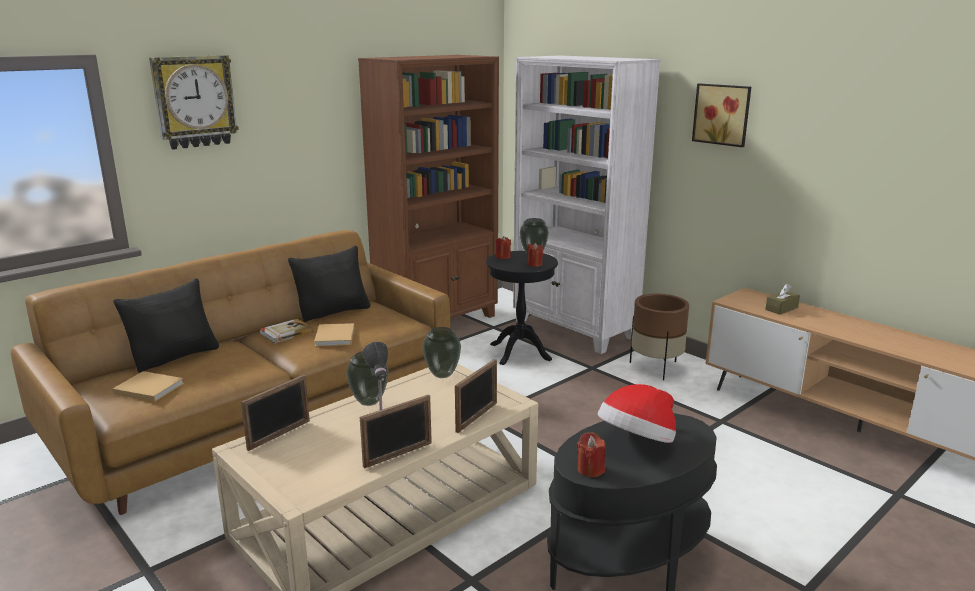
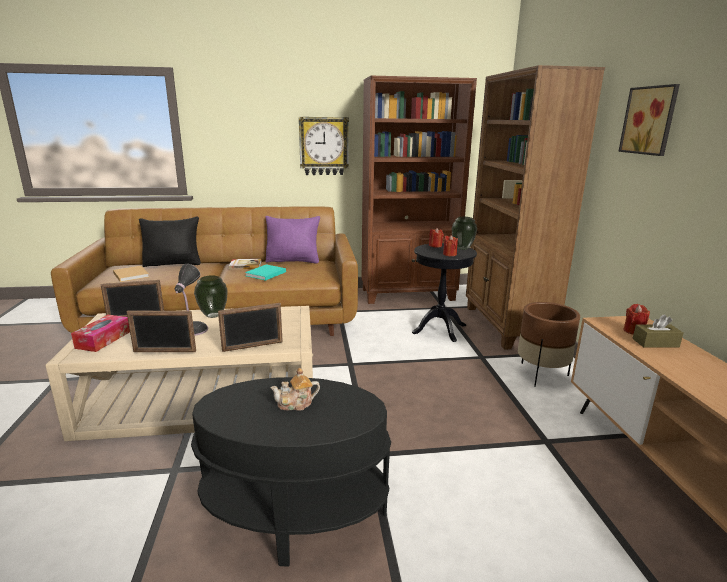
camera: 35 degrees right, 0 degrees up
wall clock [149,55,239,150] -> wall clock moved to [299,117,349,175]
black pillow [288,246,370,322] -> purple pillow [265,216,320,264]
beige book [314,323,354,346] -> turquoise book [245,264,286,281]
vase [422,327,461,378] -> none
white bookcase [513,55,661,354] -> brown bookcase [466,65,605,350]
red candle [577,432,606,477] -> red candle moved to [624,304,650,334]
hat [598,384,676,443] -> teapot [270,368,320,411]
none -> tissue box [71,315,130,352]

